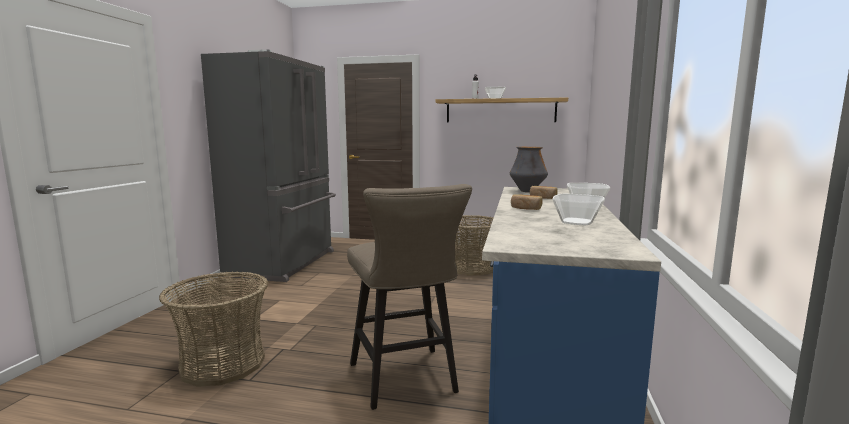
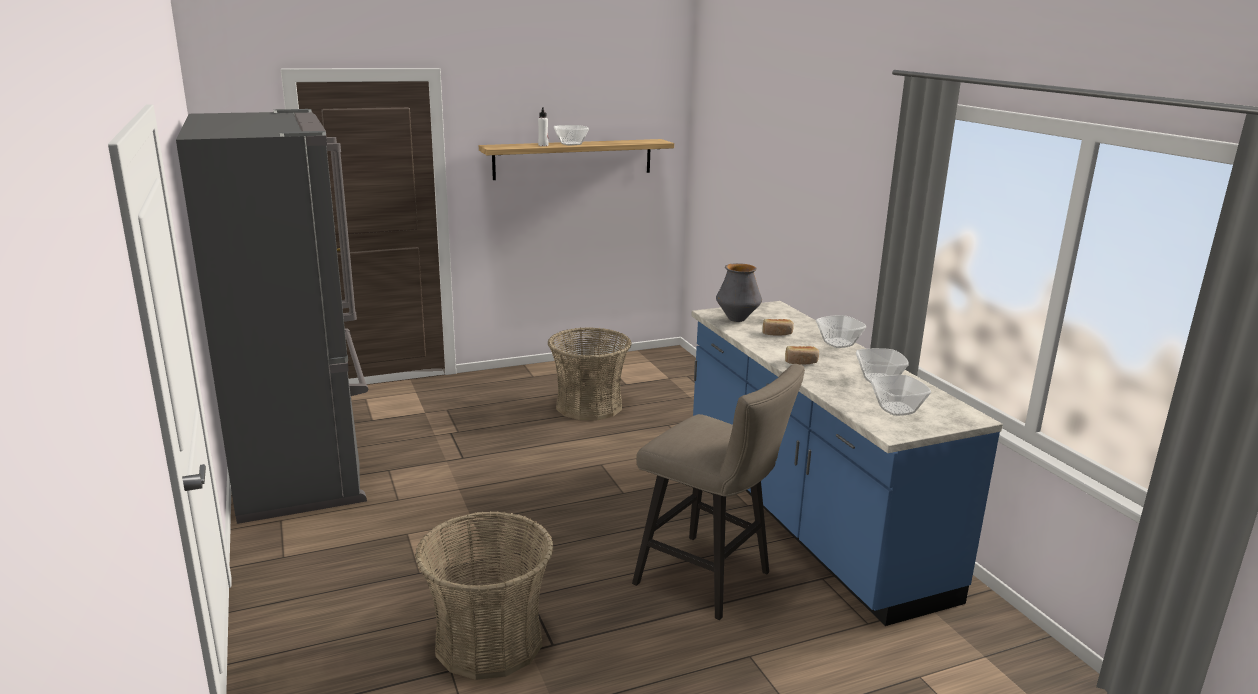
camera: 35 degrees left, 10 degrees up
none -> bowl [870,375,931,416]

